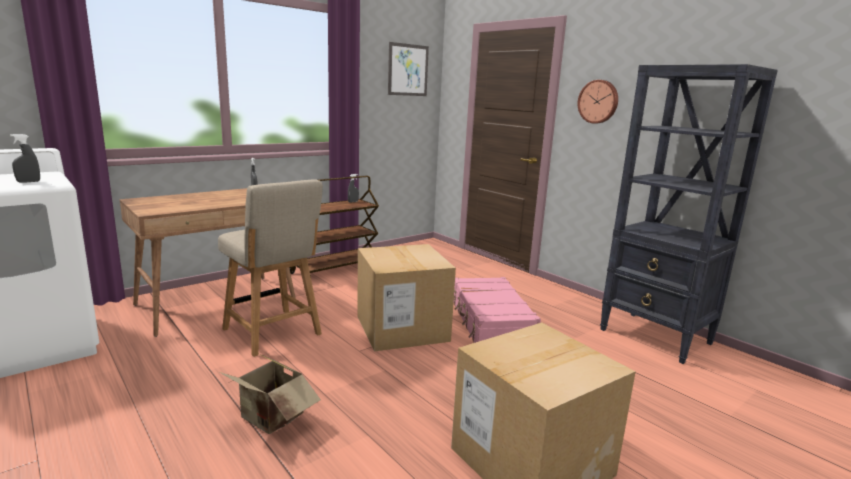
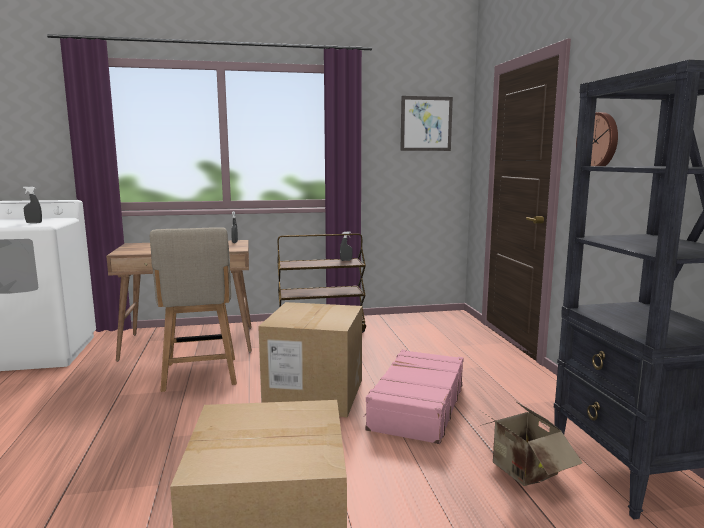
camera: 30 degrees right, 5 degrees down
cardboard box [219,354,321,434] -> cardboard box moved to [480,401,582,486]

